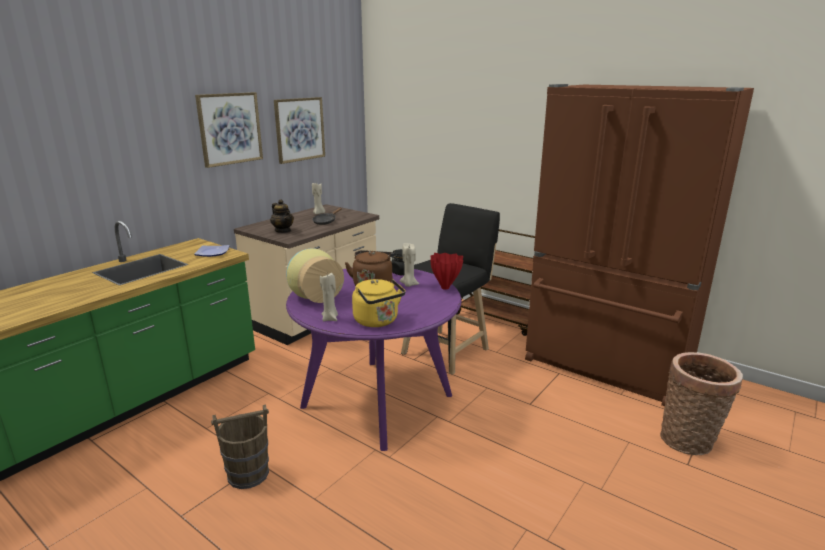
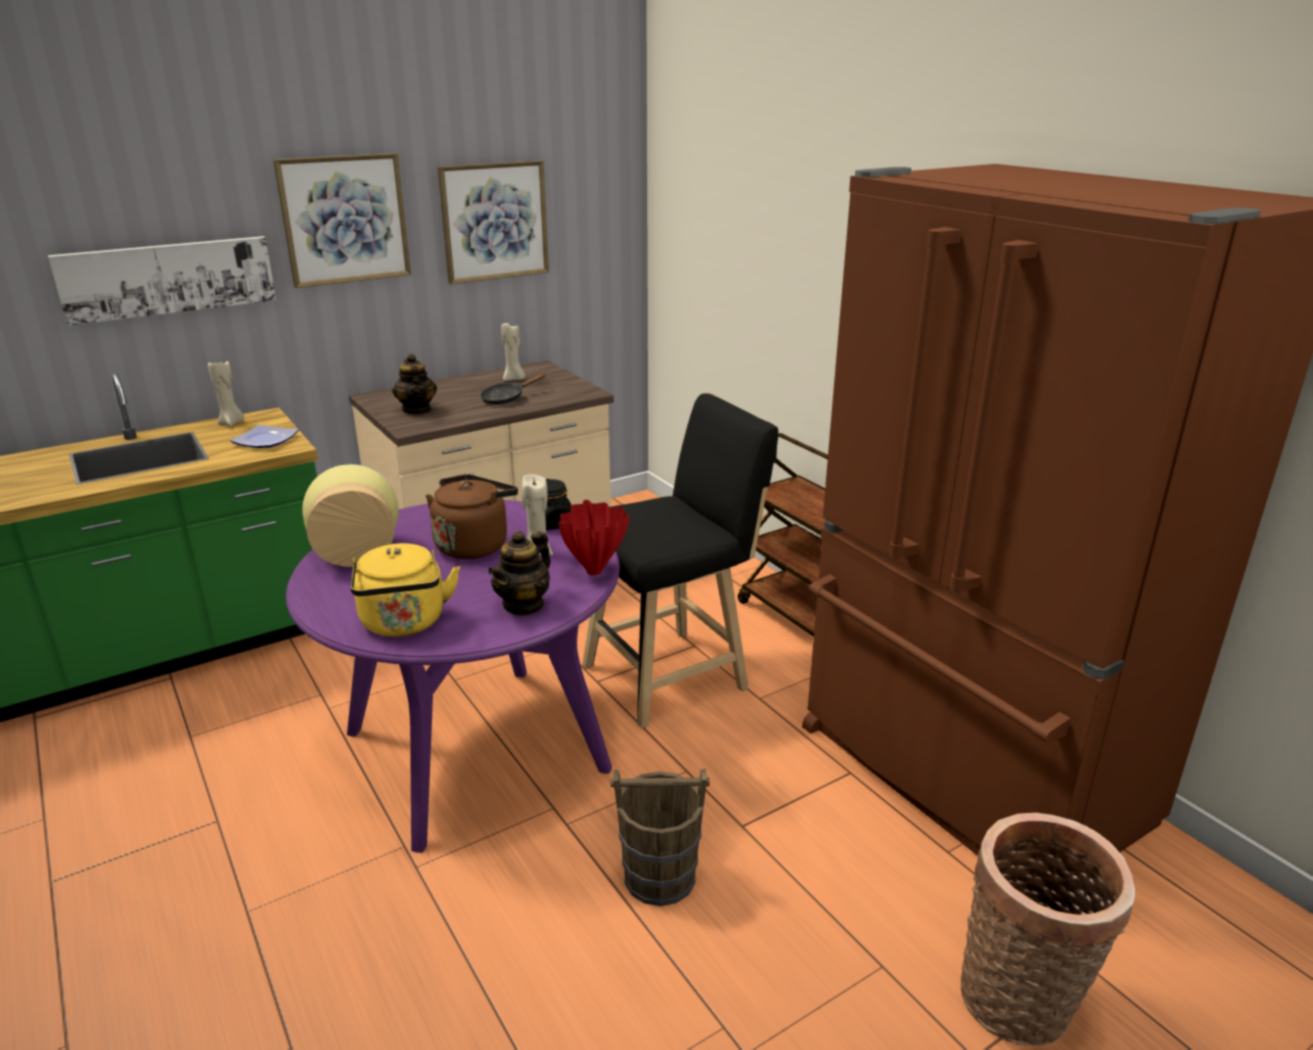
camera: 20 degrees right, 5 degrees up
brown bucket [211,404,269,489] -> brown bucket moved to [611,769,710,906]
beige candle [320,273,338,321] -> beige candle moved to [208,359,244,426]
none -> picture [48,236,276,326]
none -> teapot [488,531,551,616]

